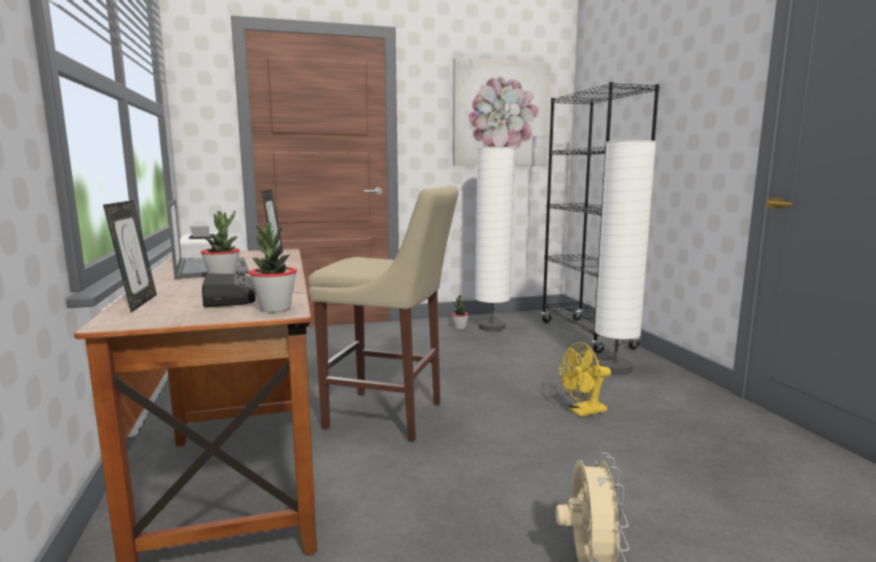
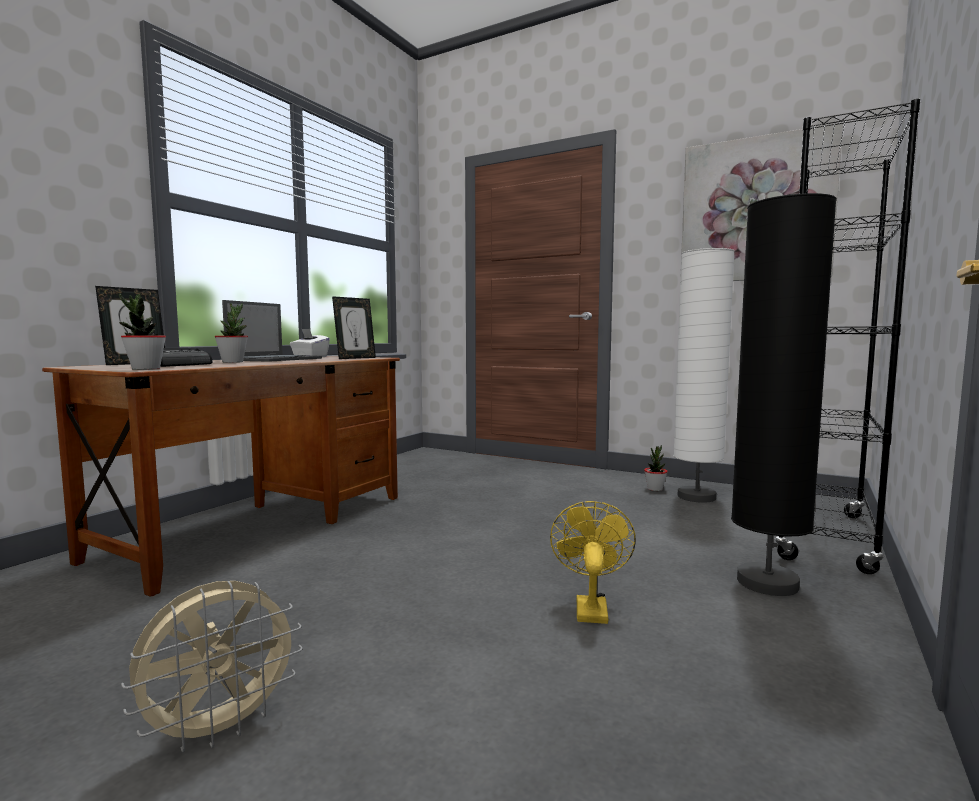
camera: 45 degrees right, 5 degrees down
beige stool [308,186,459,442] -> none
yellow fan [560,342,611,417] -> yellow fan turned 75 degrees clockwise [550,501,636,624]
white floor lamp [595,140,656,375] -> black floor lamp [731,193,837,596]

